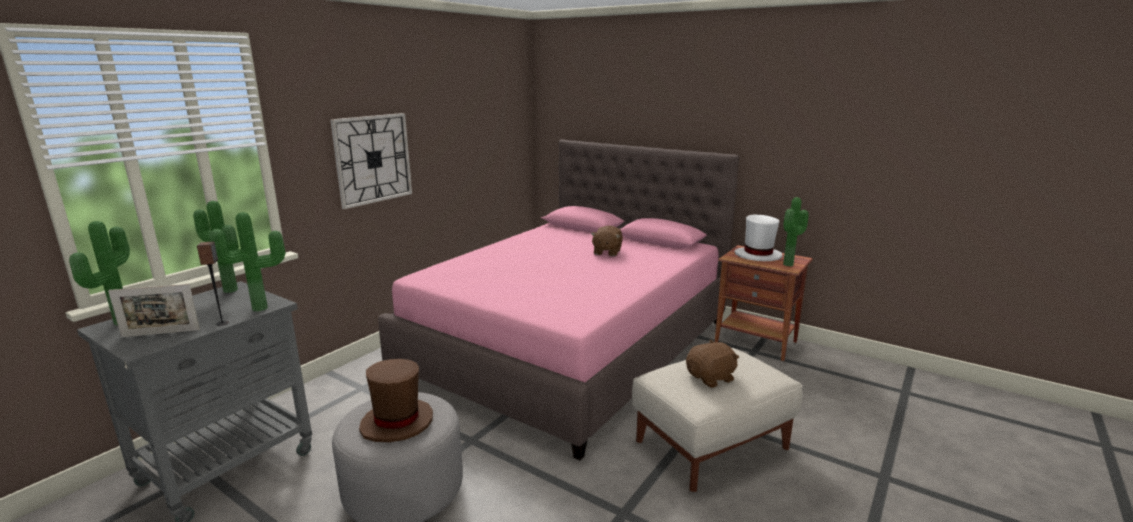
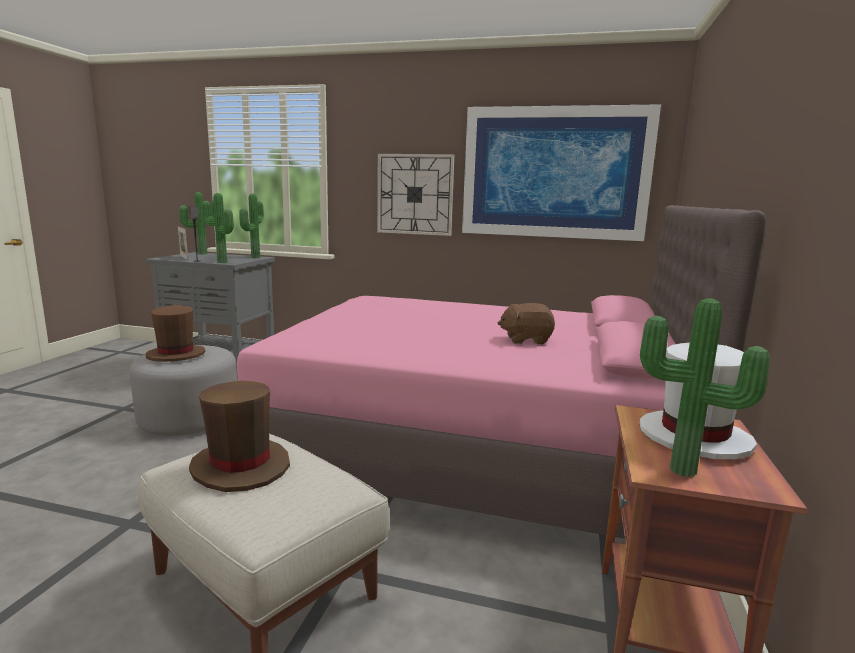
camera: 70 degrees right, 5 degrees down
brown plush toy [686,339,739,388] -> brown hat [189,381,290,492]
none -> picture [462,104,661,241]

